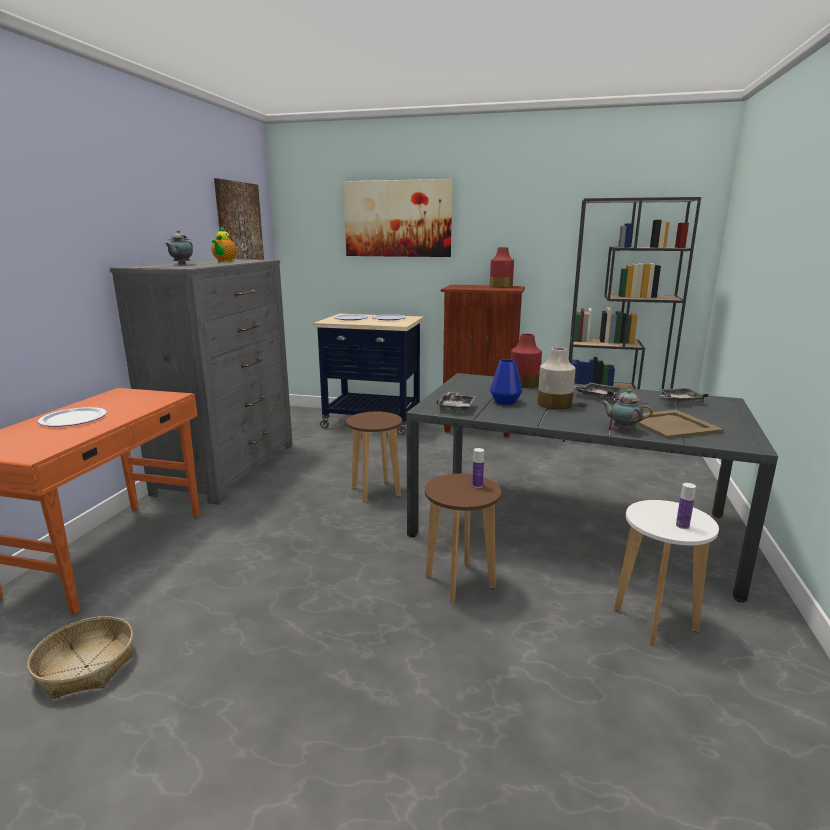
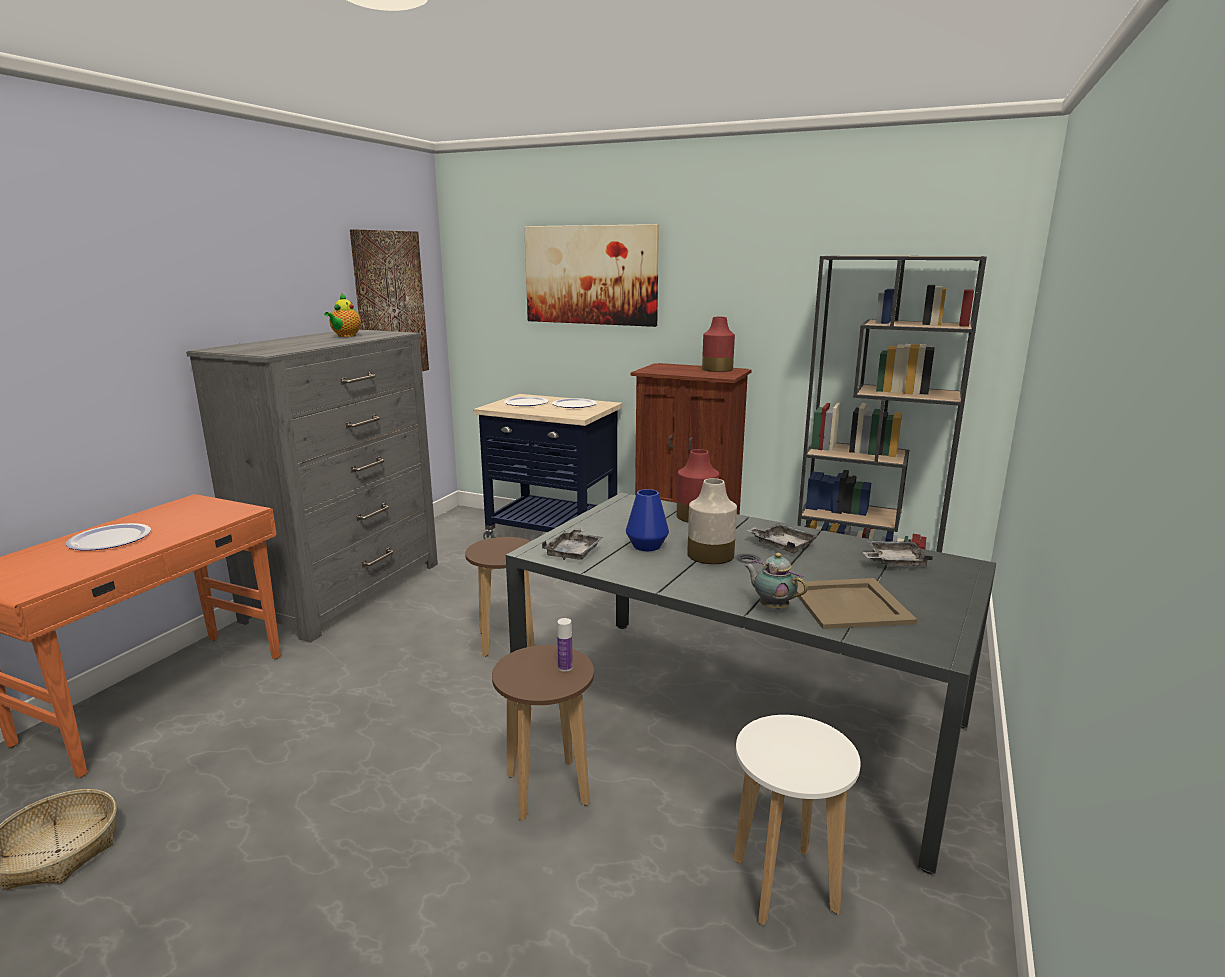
camera: 10 degrees right, 0 degrees up
teapot [165,230,193,265] -> none
bottle [676,483,696,529] -> none

